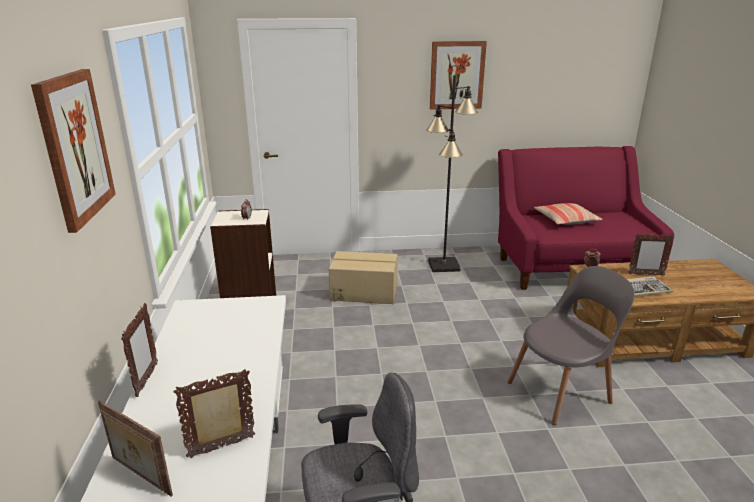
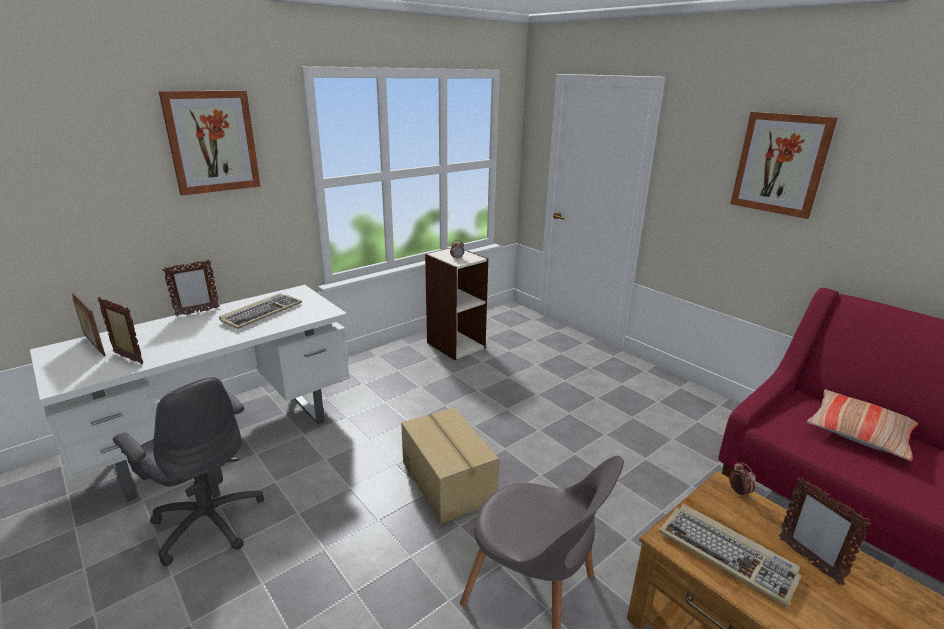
camera: 55 degrees right, 0 degrees up
picture frame [98,400,173,496] -> picture frame turned 45 degrees counterclockwise [73,293,106,356]
cardboard box [329,251,398,304] -> cardboard box moved to [401,407,499,524]
black floor lamp [426,75,478,272] -> none
none -> keyboard [219,293,302,329]

